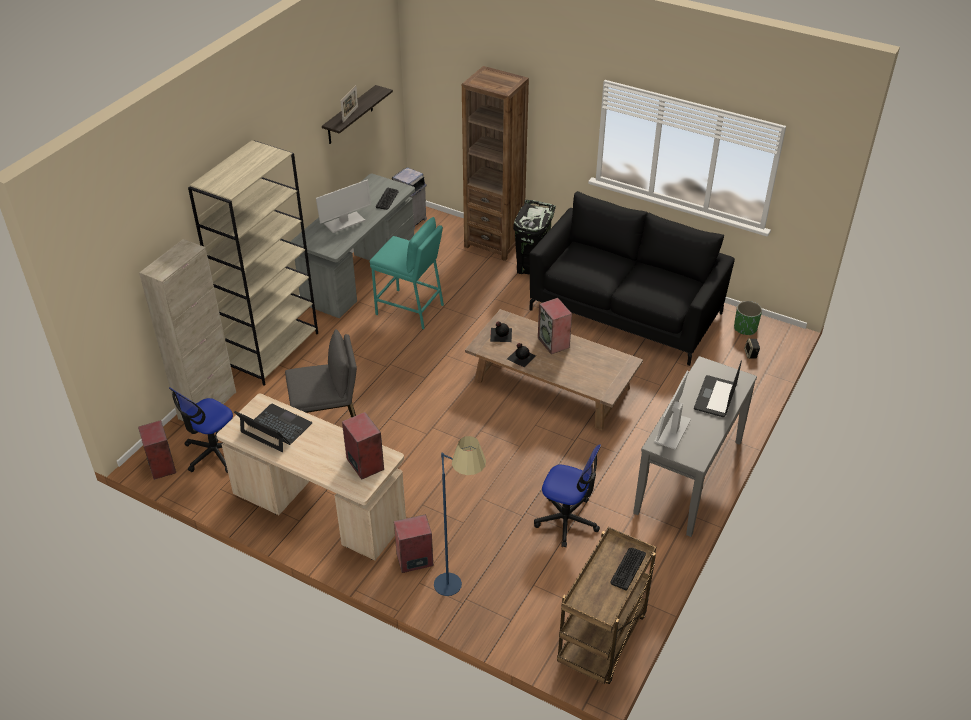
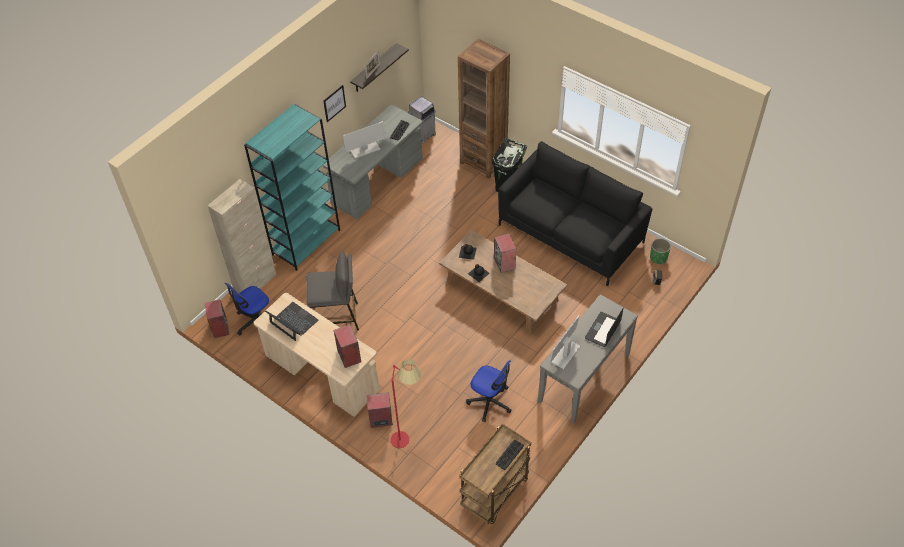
camera: 10 degrees right, 10 degrees up
beige bookcase [188,140,318,385] -> turquoise bookcase [244,104,340,271]
turquoise stool [369,217,444,329] -> none
blue floor lamp [434,436,486,596] -> red floor lamp [390,359,421,448]
none -> picture [323,85,346,122]

